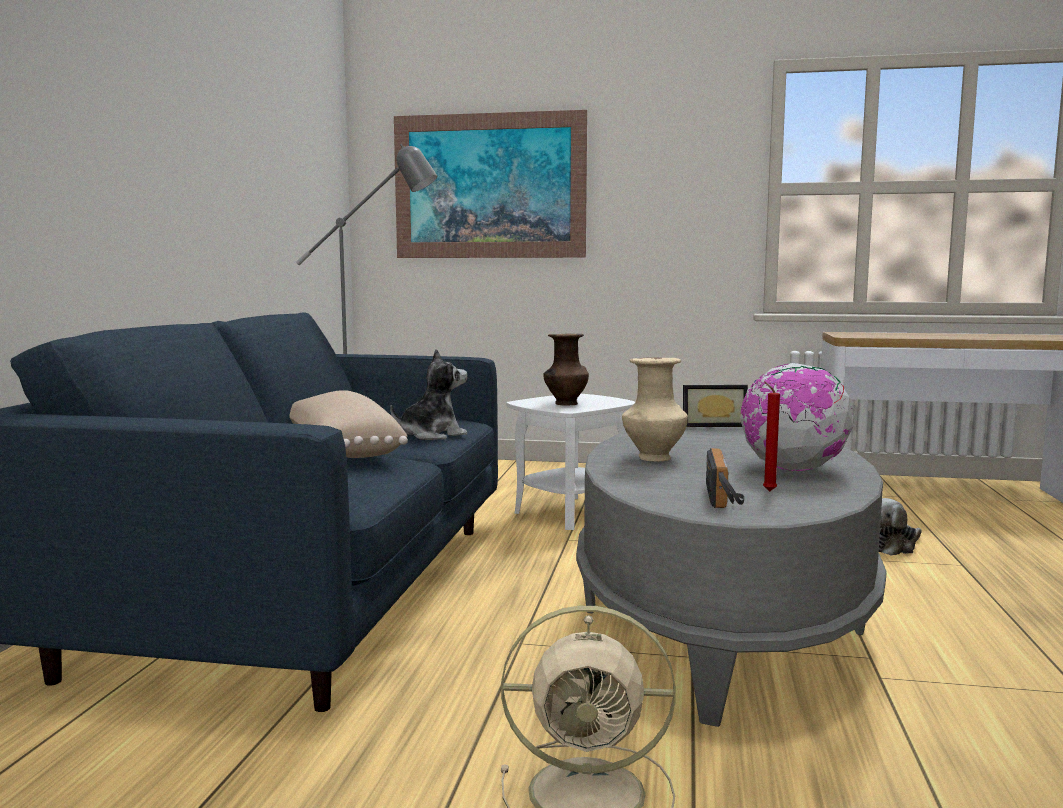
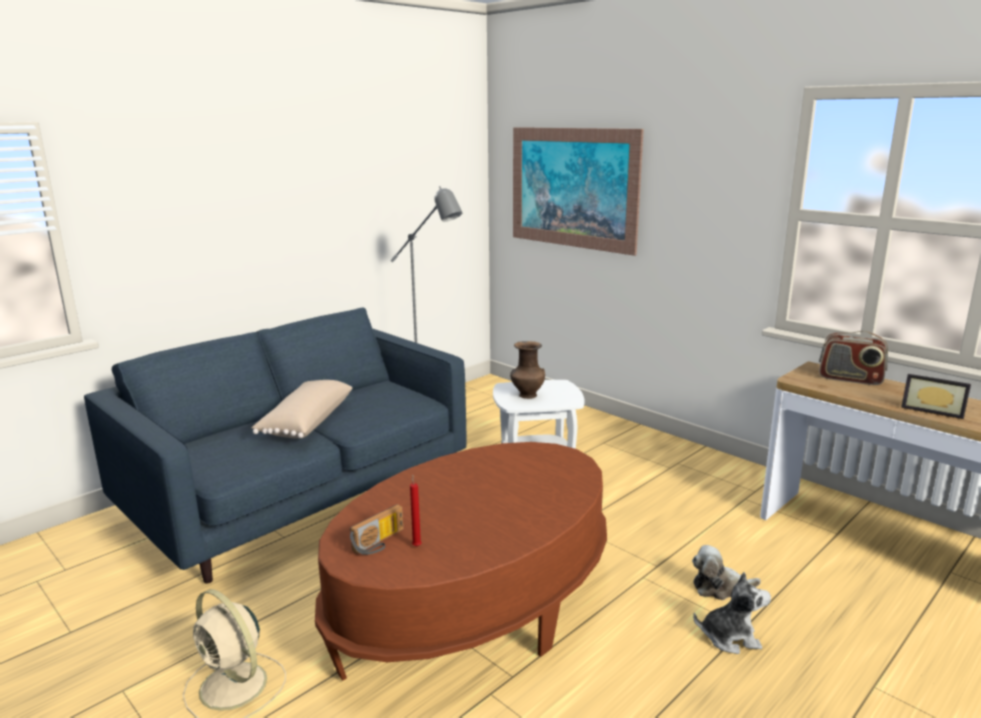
camera: 35 degrees right, 10 degrees up
plush toy [390,349,467,440] -> plush toy moved to [693,572,771,654]
grey coffee table [576,427,887,727] -> brown coffee table [315,442,607,680]
beige vase [622,357,688,462] -> none
picture frame [683,385,748,427] -> picture frame moved to [901,374,971,419]
globe [740,363,853,471] -> none
none -> radio [819,331,888,385]

